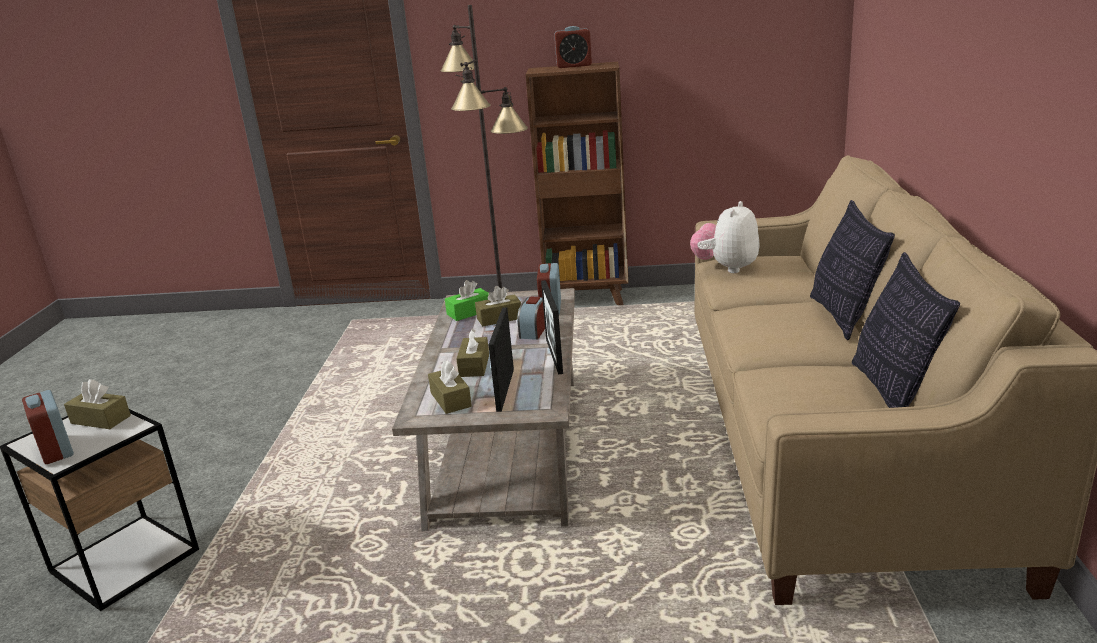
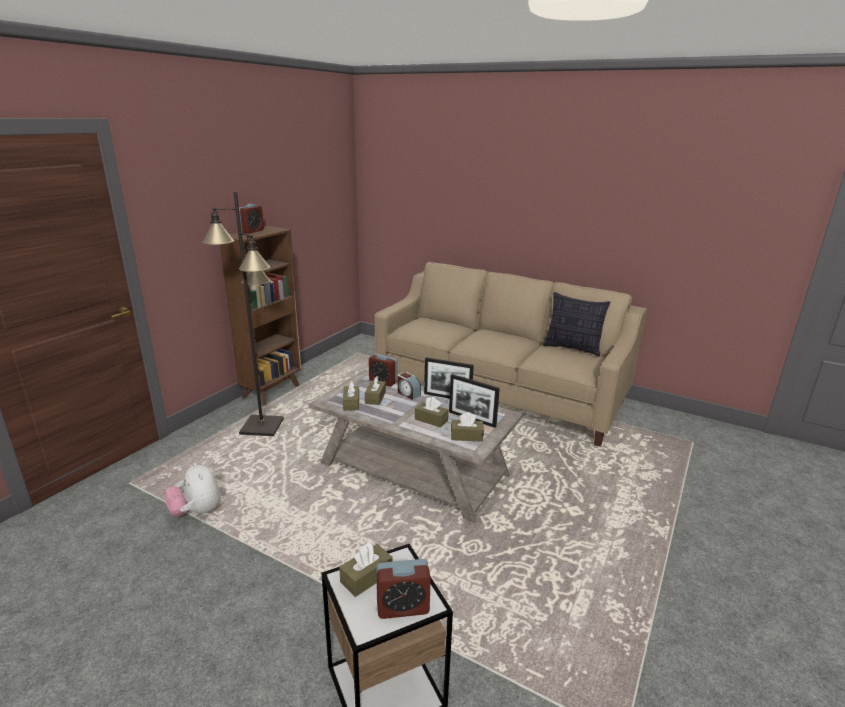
camera: 65 degrees left, 0 degrees up
green tissue box [445,280,489,321] -> brown tissue box [343,381,359,411]
plush toy [690,201,760,273] -> plush toy moved to [165,463,221,517]
pillow [810,200,895,340] -> none

